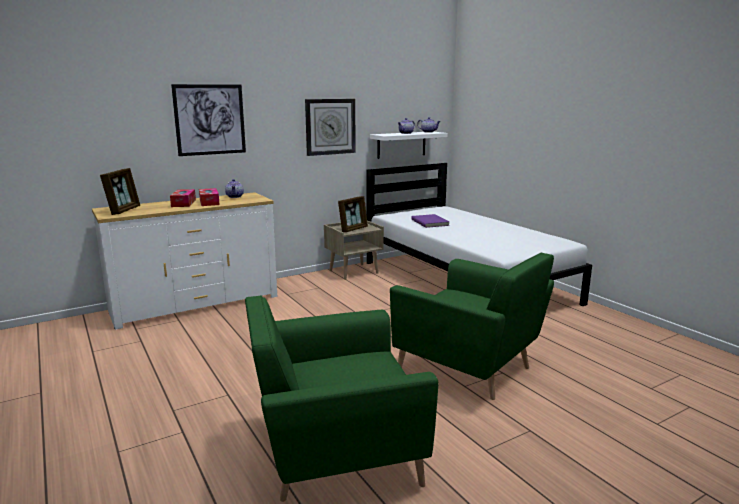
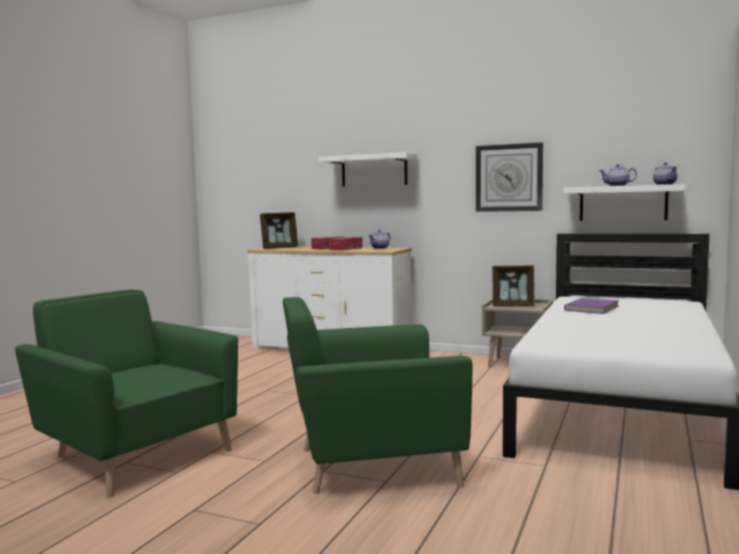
camera: 55 degrees right, 10 degrees down
picture [171,84,246,156] -> white shelf [319,152,418,187]
green armchair [390,252,554,400] -> green armchair turned 75 degrees clockwise [283,297,473,494]

